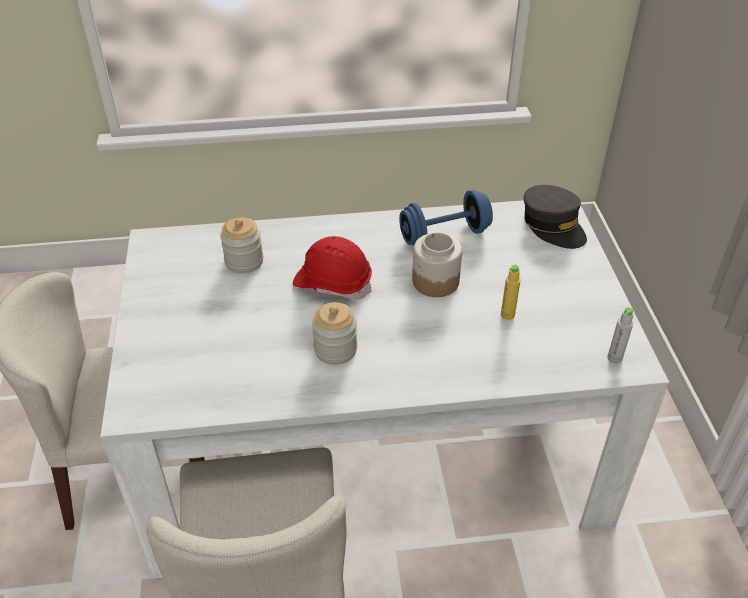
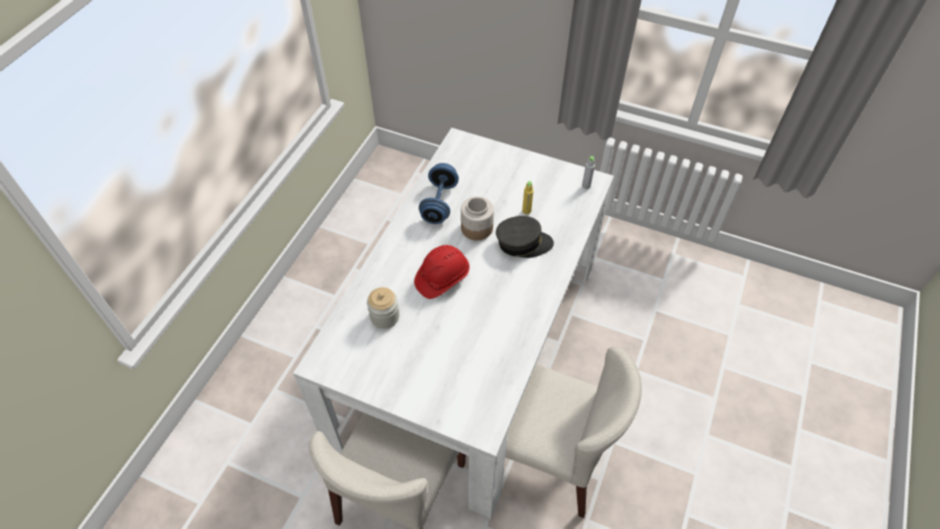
camera: 60 degrees left, 10 degrees up
jar [312,302,357,365] -> none
grey cap [524,185,587,249] -> grey cap moved to [496,216,554,258]

